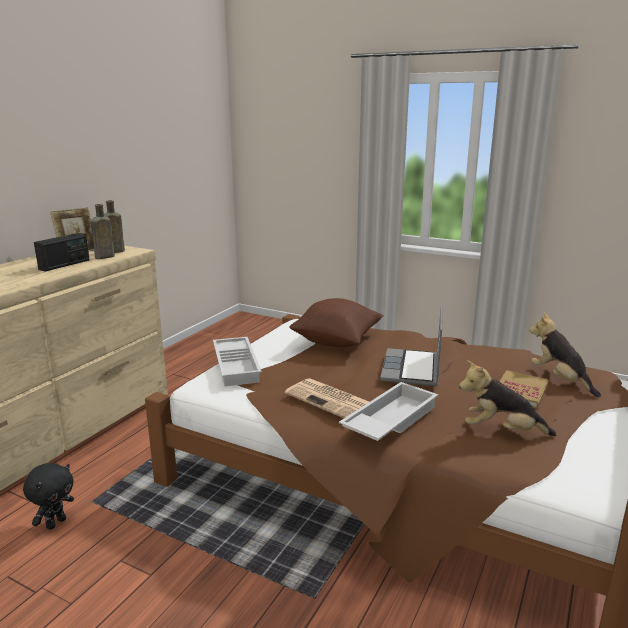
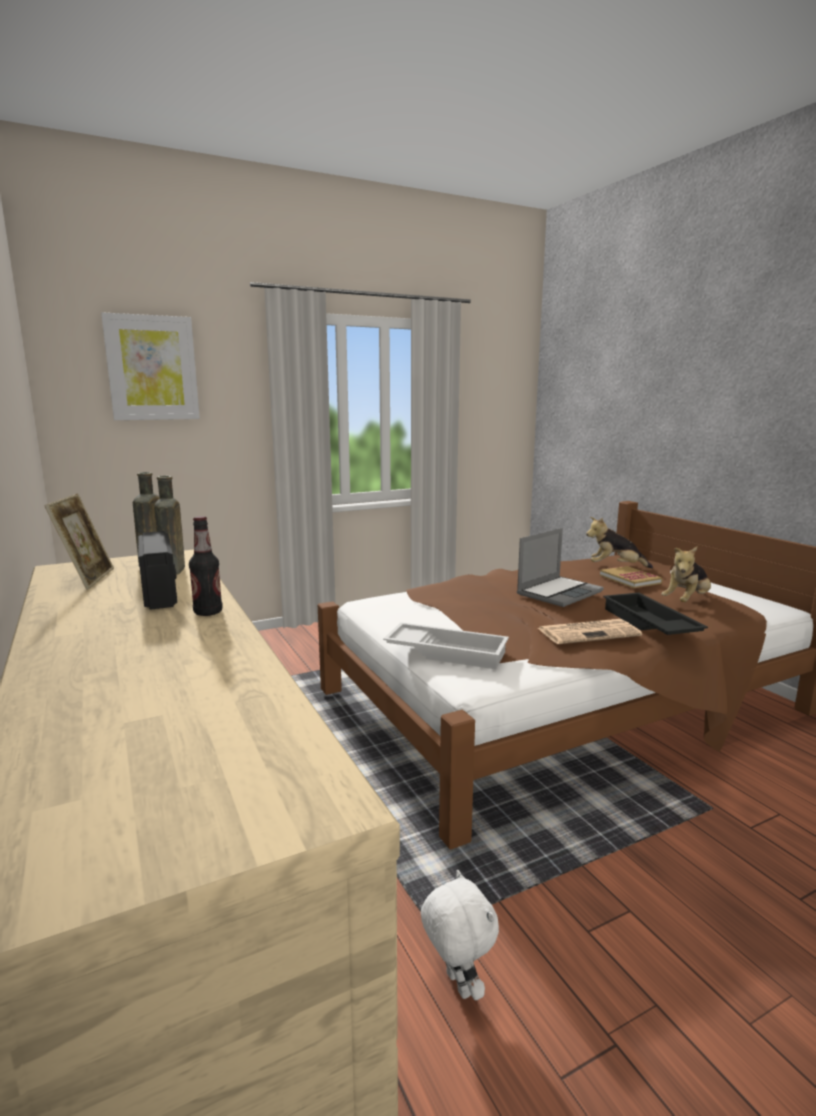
camera: 55 degrees left, 5 degrees down
black plush toy [23,463,74,530] -> white plush toy [421,870,499,1000]
brown pillow [289,298,384,347] -> none
white tray [339,382,438,441] -> black tray [603,593,708,635]
laptop [380,305,443,386] -> laptop turned 90 degrees counterclockwise [517,528,604,607]
none -> picture [101,312,200,420]
none -> bottle [189,516,223,616]

